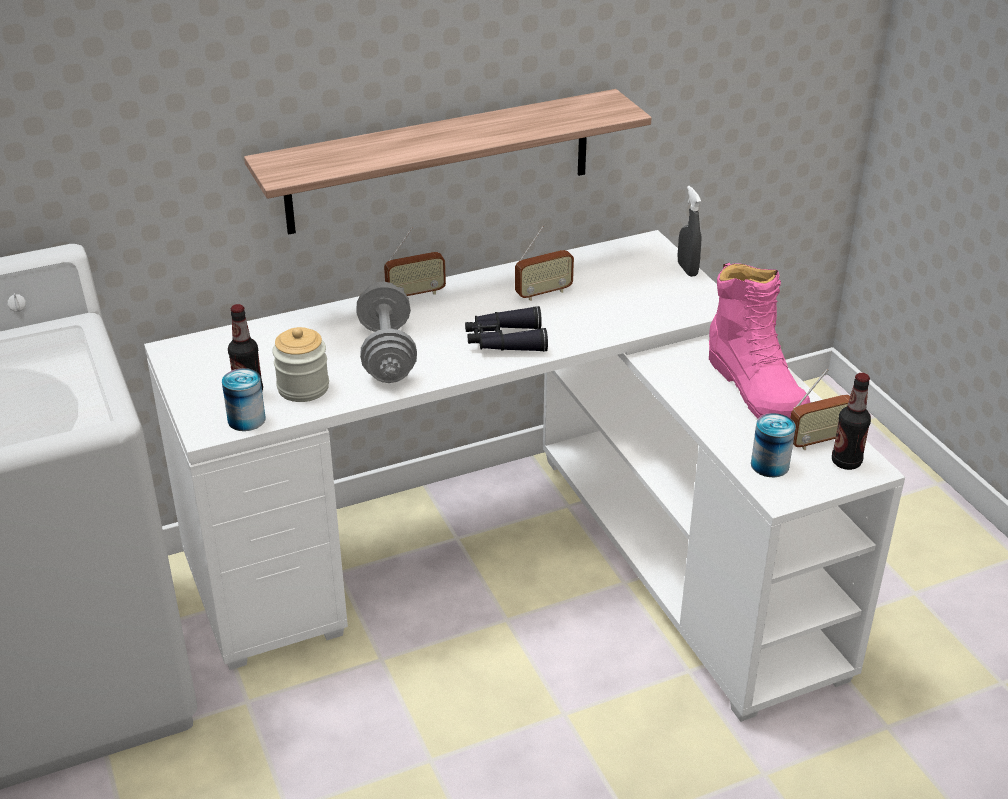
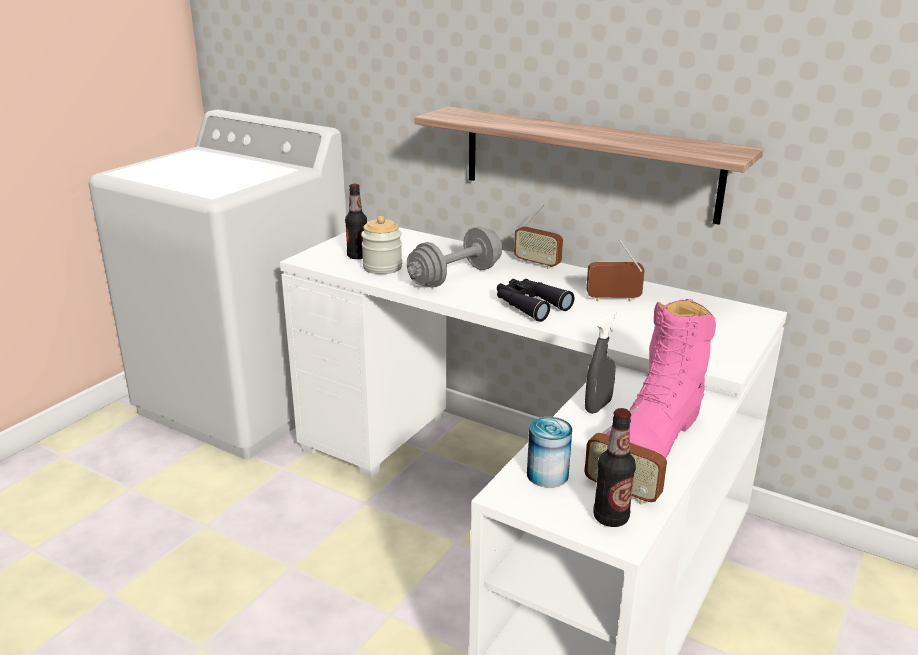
camera: 55 degrees right, 10 degrees down
can [222,368,265,431] -> none
radio [515,226,574,301] -> radio turned 150 degrees clockwise [586,239,645,302]
grey spray bottle [678,186,701,277] -> grey spray bottle moved to [585,311,617,414]

